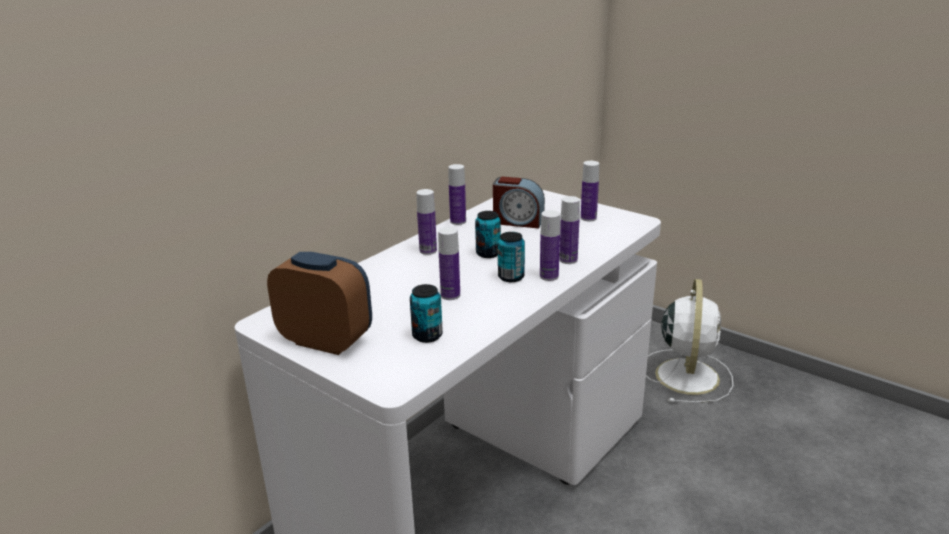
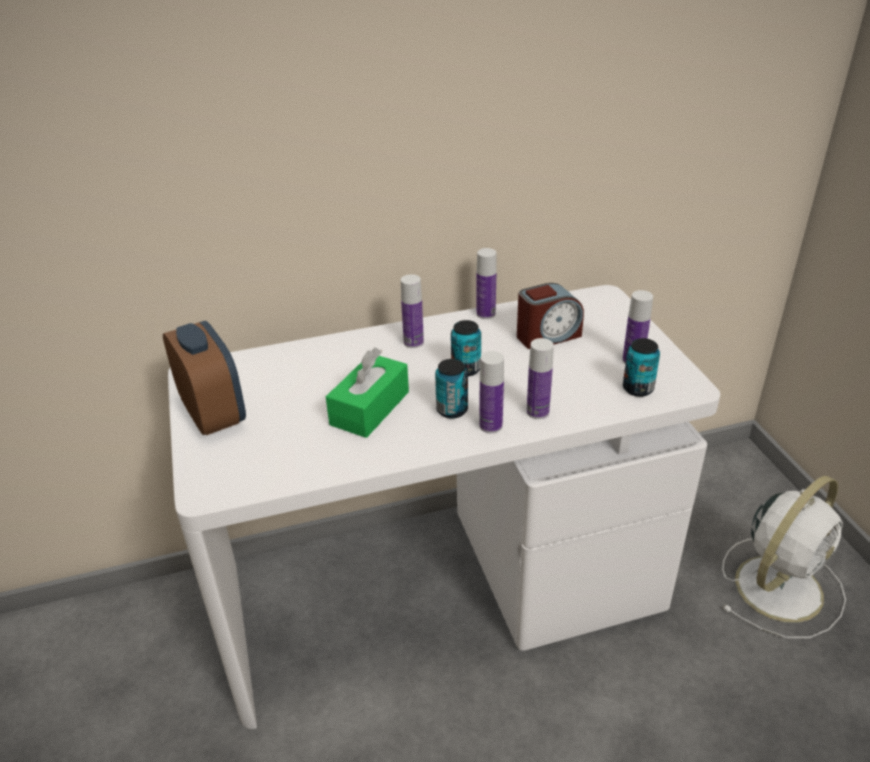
camera: 35 degrees right, 10 degrees up
can [410,284,443,343] -> can moved to [623,338,660,397]
bottle [438,227,460,300] -> green tissue box [326,348,409,438]
alarm clock [493,177,545,229] -> alarm clock turned 75 degrees counterclockwise [517,283,584,349]

